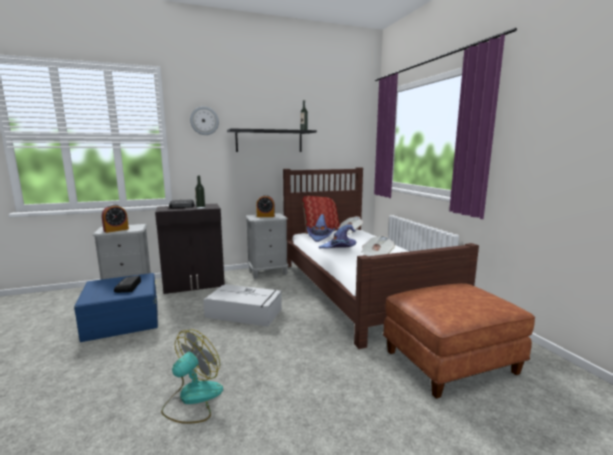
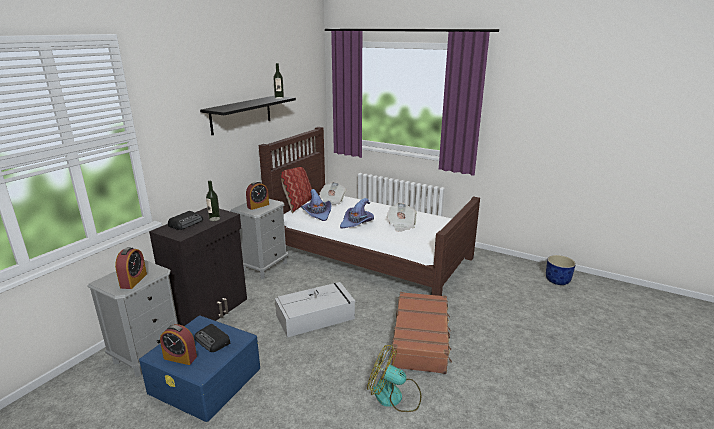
camera: 40 degrees left, 10 degrees up
fan [161,329,223,424] -> fan turned 60 degrees counterclockwise [367,345,421,412]
wall clock [190,106,219,135] -> none
brown ottoman [383,283,535,399] -> none
none -> alarm clock [160,324,197,365]
none -> brown suitcase [391,292,452,374]
none -> blue planter [546,255,576,285]

